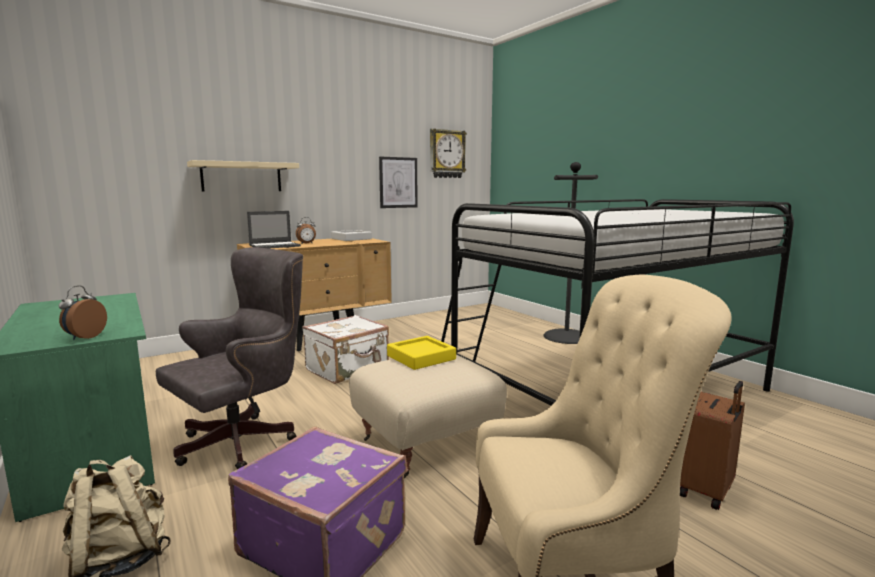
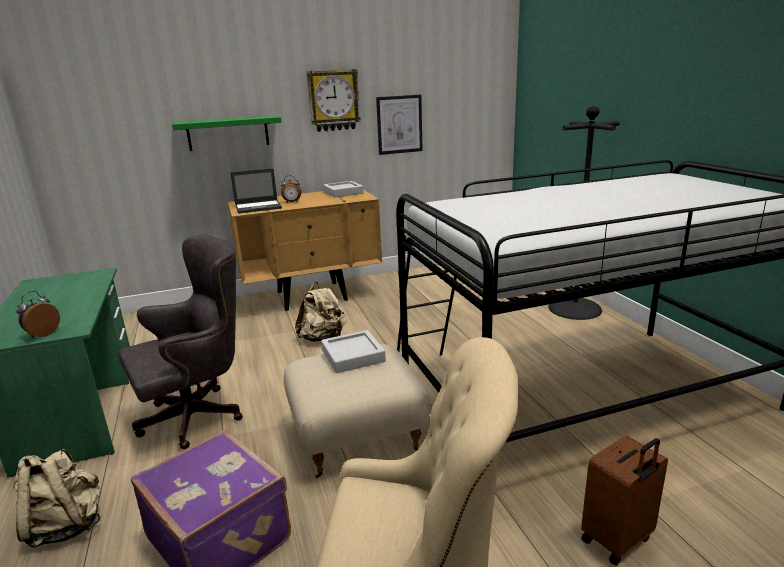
camera: 15 degrees right, 10 degrees up
beige shelf [187,160,299,192] -> green shelf [172,115,282,151]
white suitcase [302,315,389,384] -> beige backpack [295,282,347,342]
yellow tray [387,336,456,370] -> grey tray [321,330,386,373]
wall clock [430,129,467,178] -> wall clock moved to [307,69,361,132]

